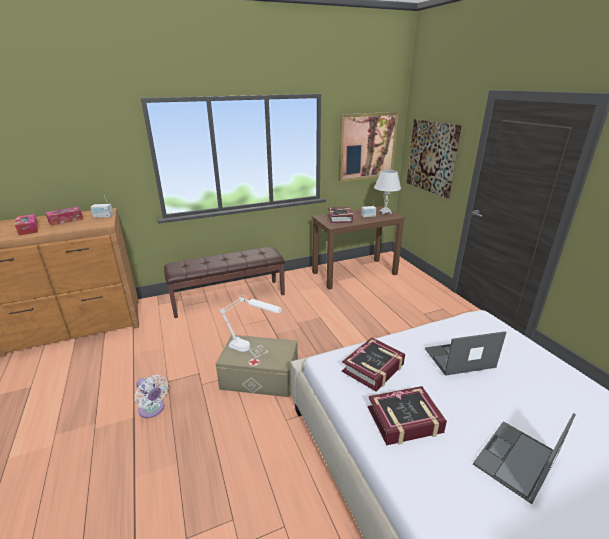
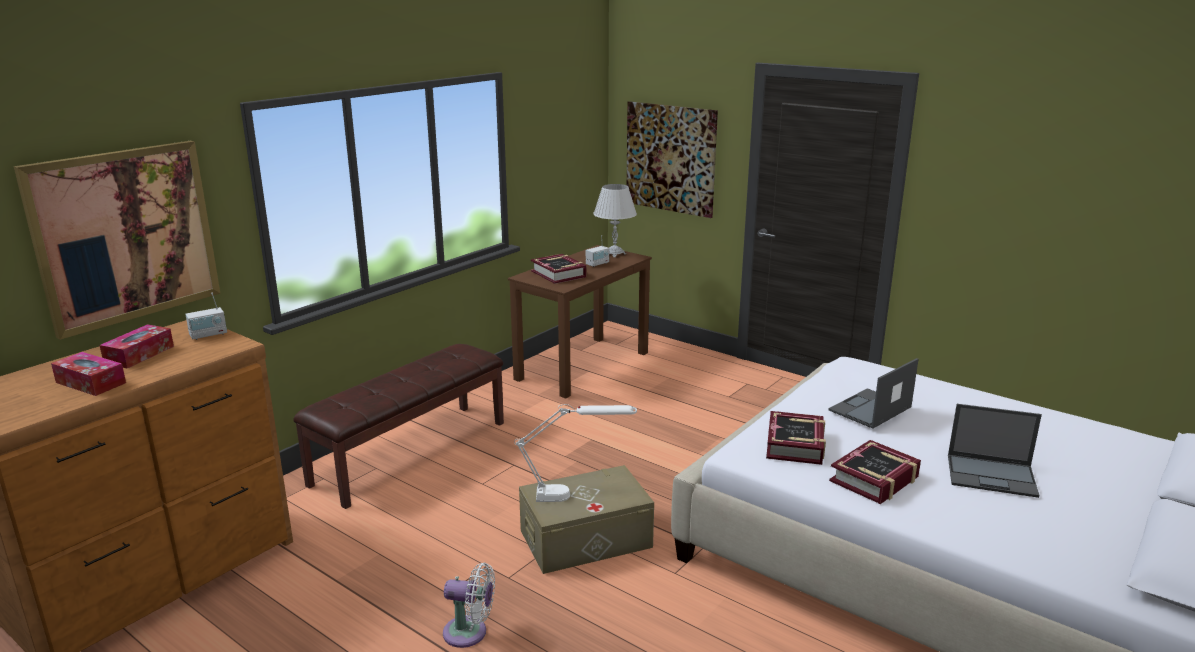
camera: 30 degrees left, 5 degrees down
picture [338,112,399,182] -> picture moved to [14,141,221,340]
laptop [473,413,576,504] -> laptop turned 90 degrees counterclockwise [948,404,1042,498]

